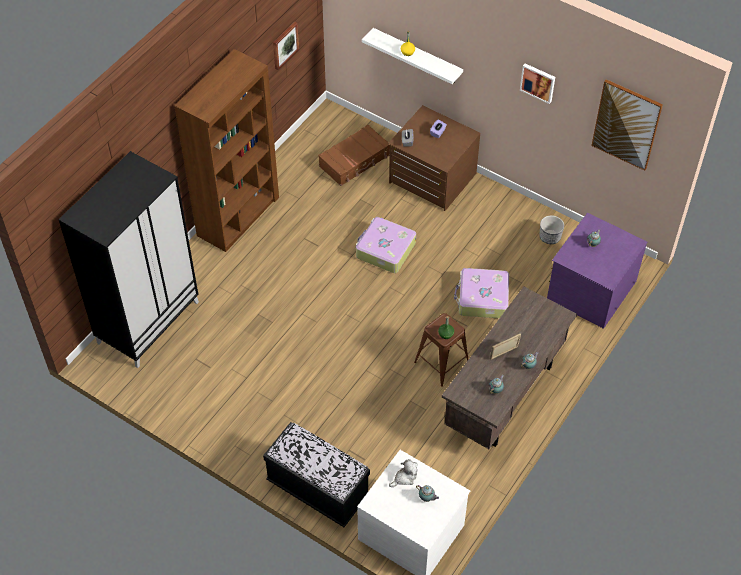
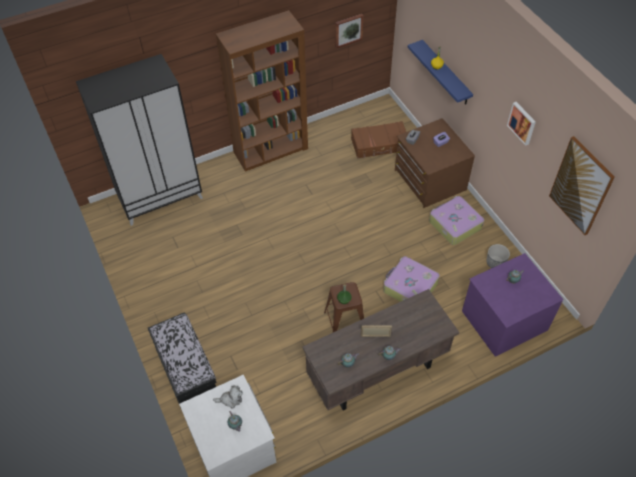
camera: 30 degrees right, 0 degrees up
suitcase [356,217,416,273] -> suitcase moved to [429,196,484,245]
white shelf [362,28,463,84] -> blue shelf [407,40,473,105]

